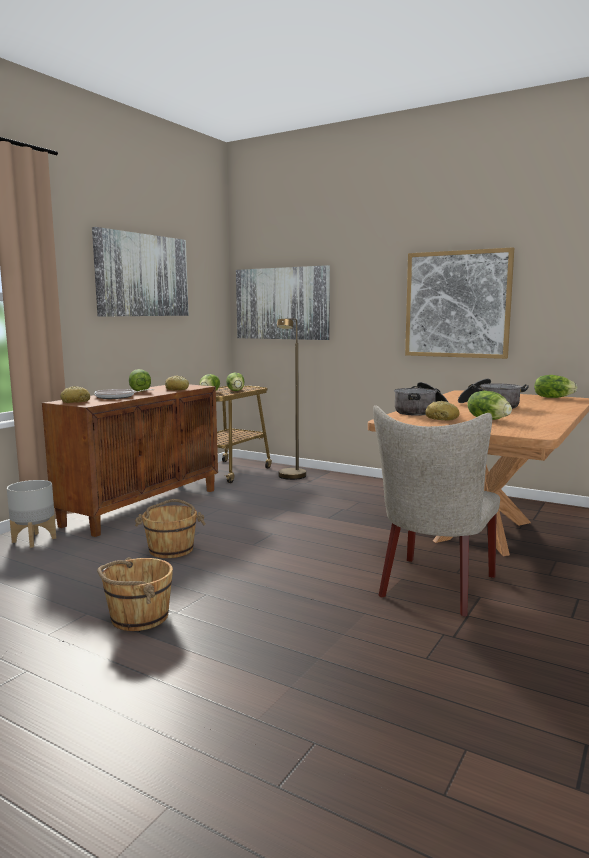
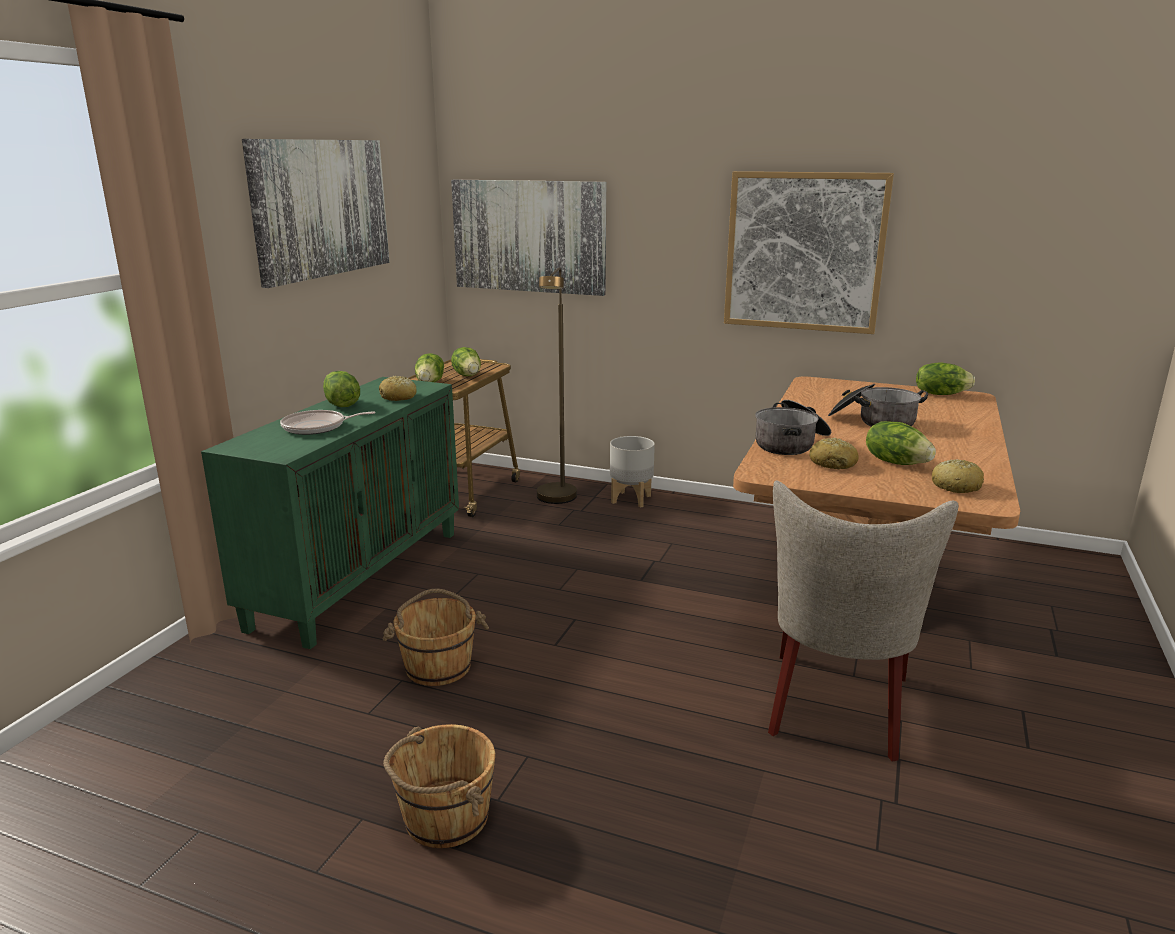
camera: 10 degrees left, 10 degrees up
grey planter [7,480,56,548] -> grey planter moved to [610,436,655,508]
brown cabinet [42,384,218,537] -> green cabinet [201,377,459,649]
bread [60,386,90,403] -> bread moved to [932,459,984,493]

